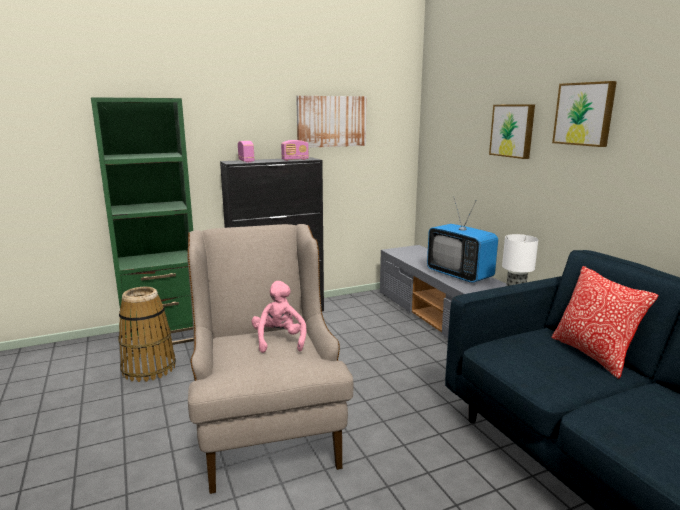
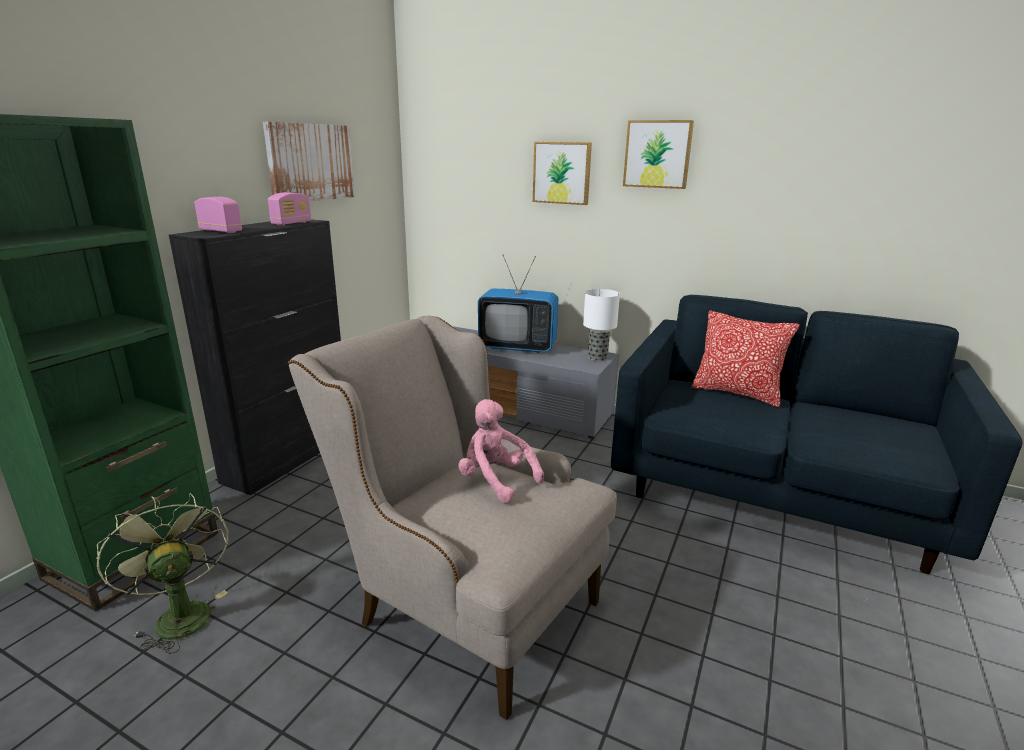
camera: 40 degrees left, 5 degrees up
basket [118,287,176,382] -> green fan [96,493,228,654]

